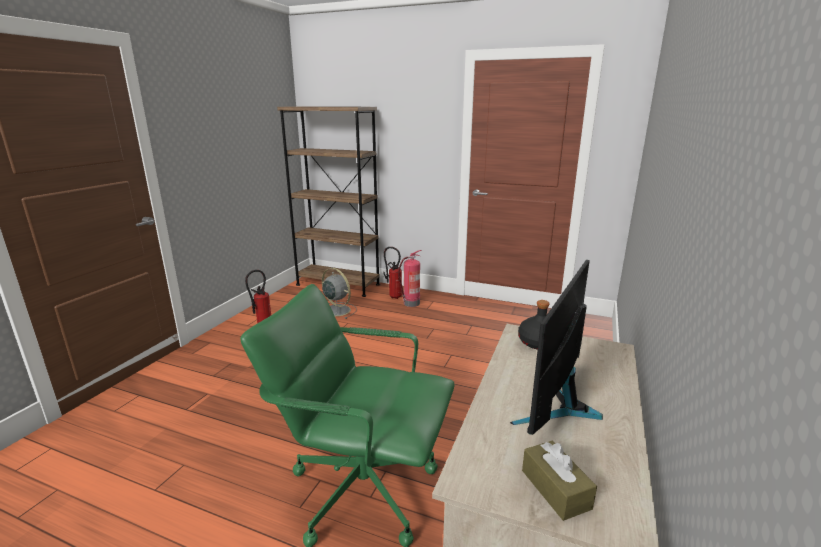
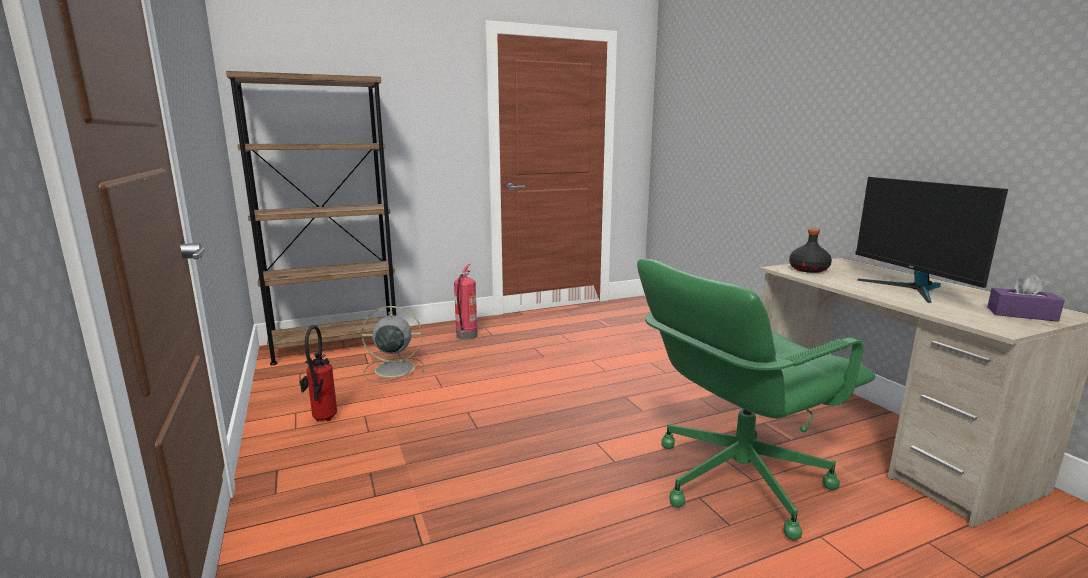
camera: 45 degrees left, 5 degrees down
fire extinguisher [383,247,402,299] -> none
brown tissue box [522,441,597,521] -> purple tissue box [987,273,1065,322]

